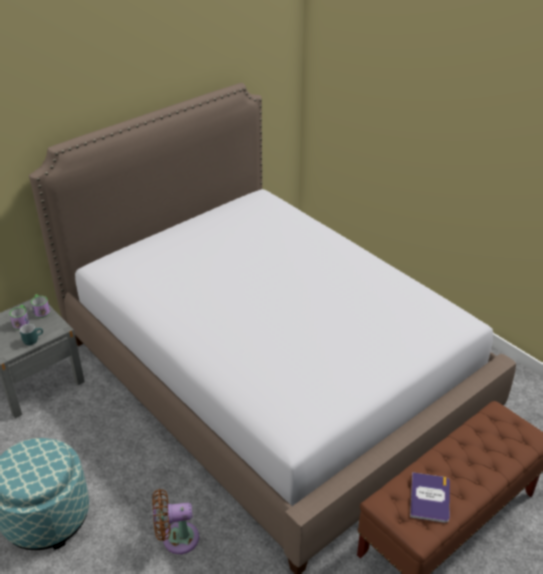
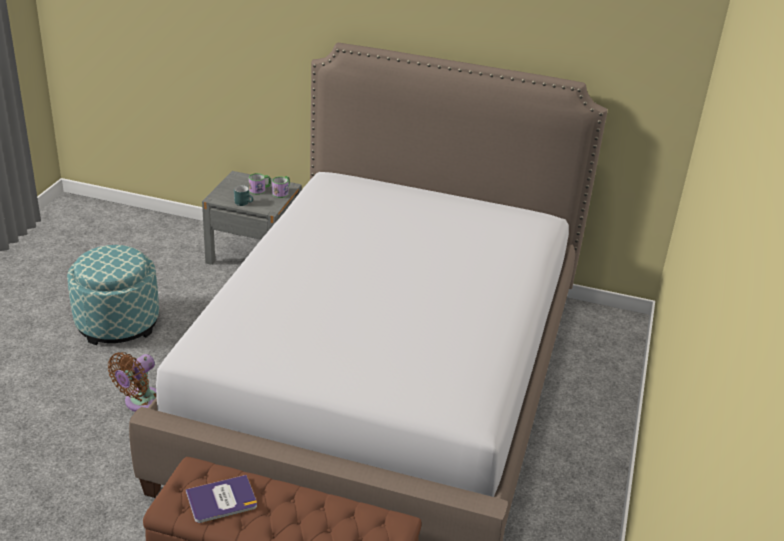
camera: 55 degrees right, 5 degrees down
brown fan [152,489,199,554] -> brown fan turned 105 degrees counterclockwise [108,352,156,412]

